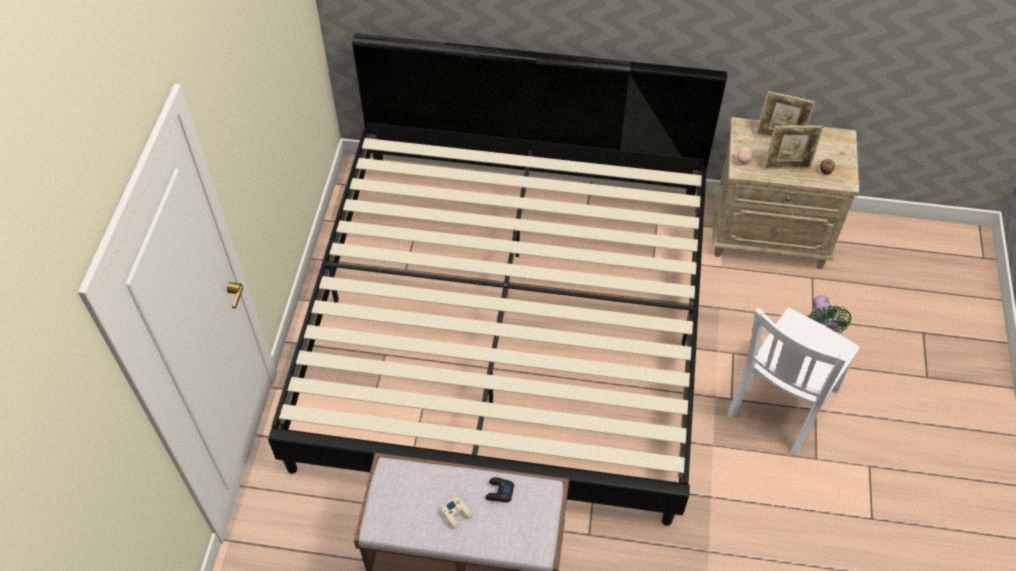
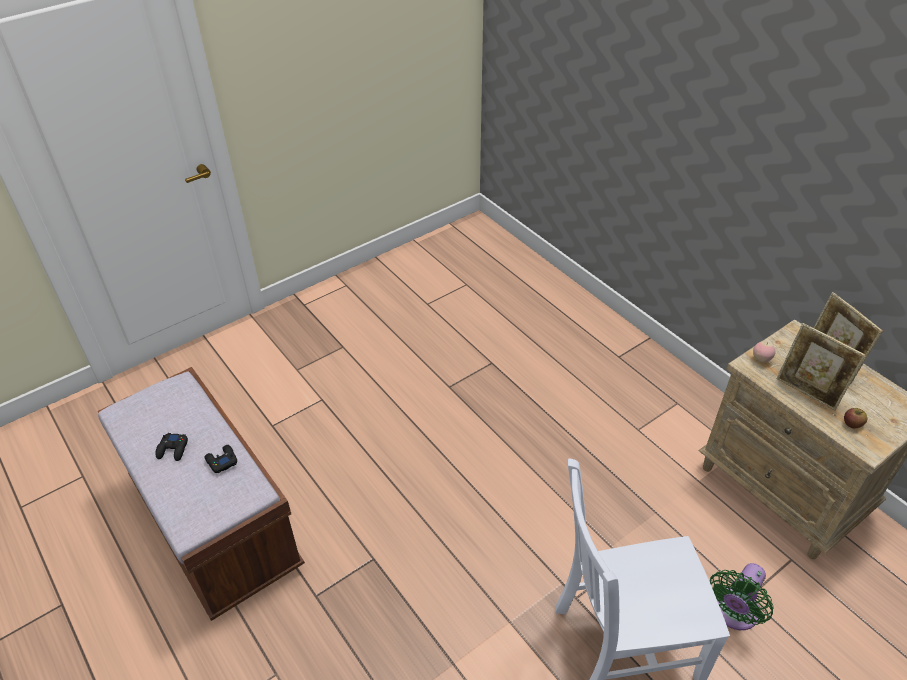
camera: 45 degrees right, 10 degrees down
bed [268,33,727,526] -> none
beige game controller [441,497,472,529] -> black game controller [155,433,188,461]

